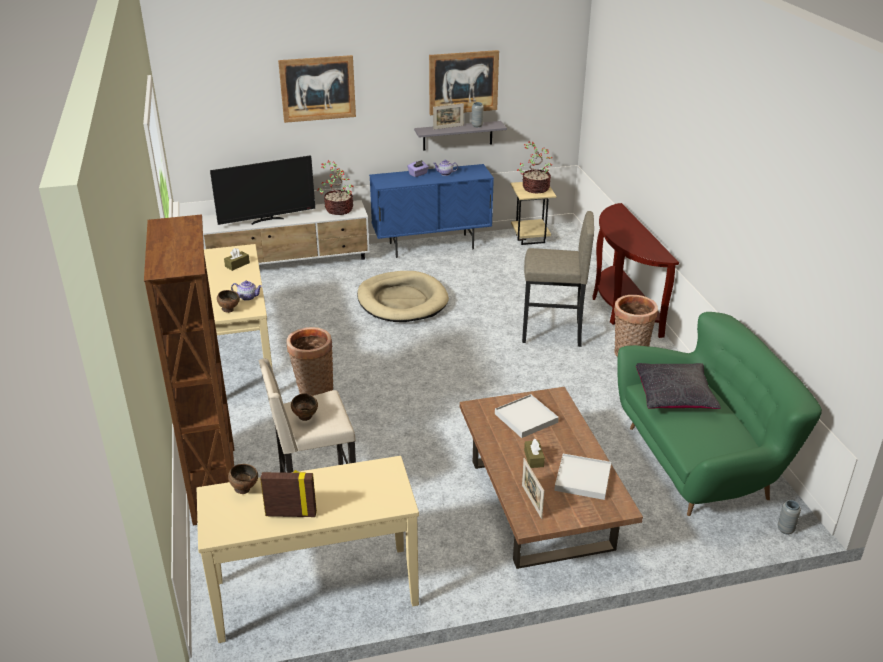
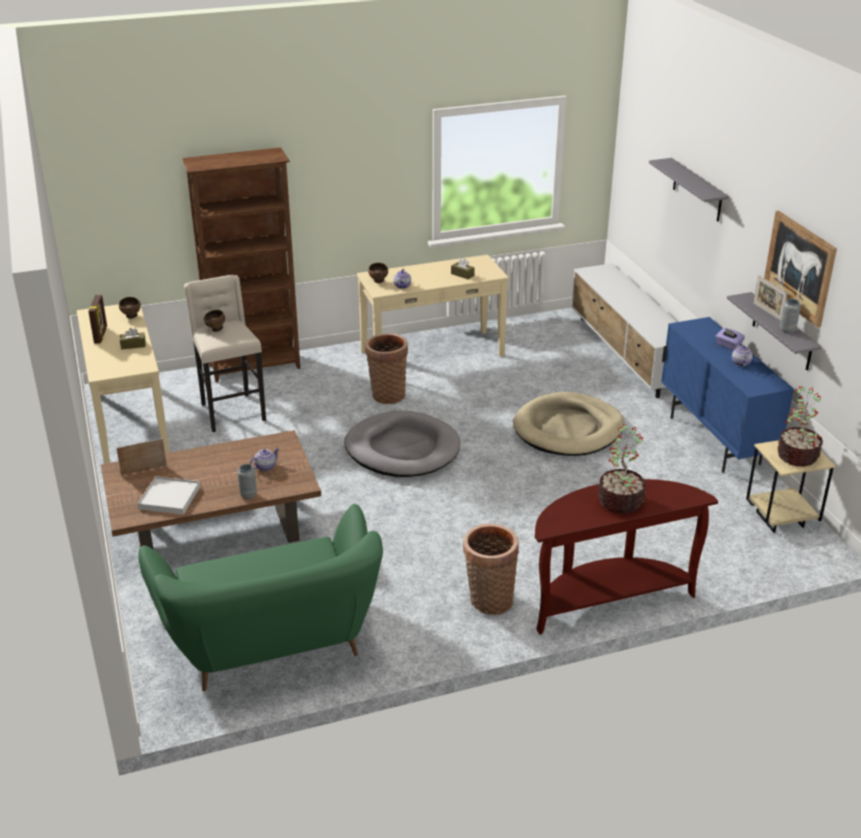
camera: 85 degrees right, 0 degrees up
television [210,155,315,225] -> none
picture [278,55,356,123] -> grey shelf [649,158,729,221]
potted plant [318,160,354,215] -> potted plant moved to [598,424,646,514]
white tray [495,394,559,438] -> teapot [249,447,280,471]
grey stool [522,211,594,347] -> none
brown tissue box [524,438,545,468] -> brown tissue box moved to [120,328,146,349]
black pillow [636,363,721,409] -> none
grey vase [777,500,801,535] -> grey vase moved to [237,464,257,499]
none -> grey dog bed [344,411,460,477]

